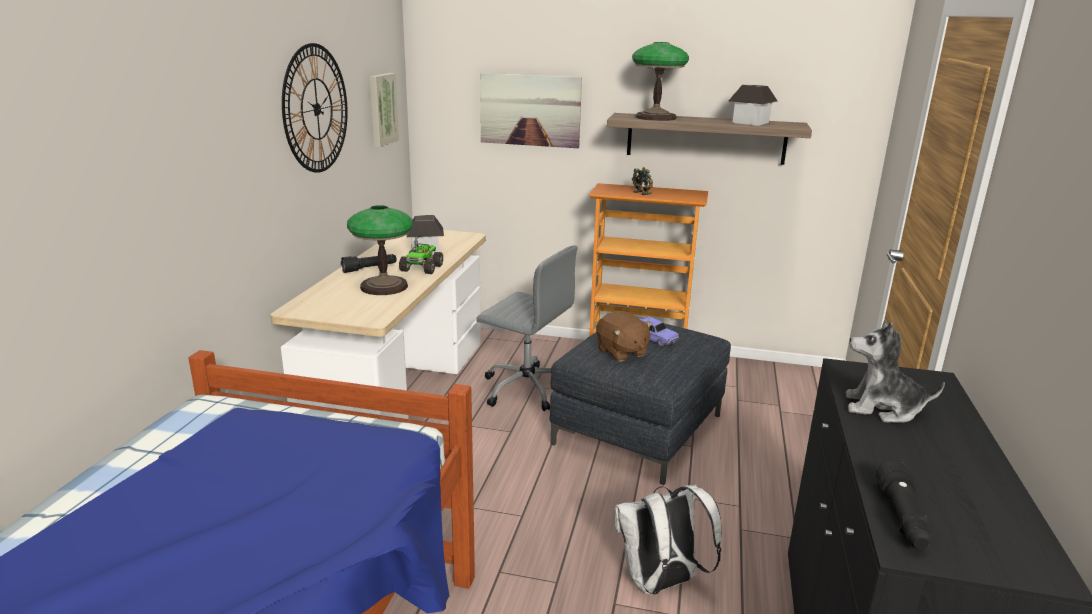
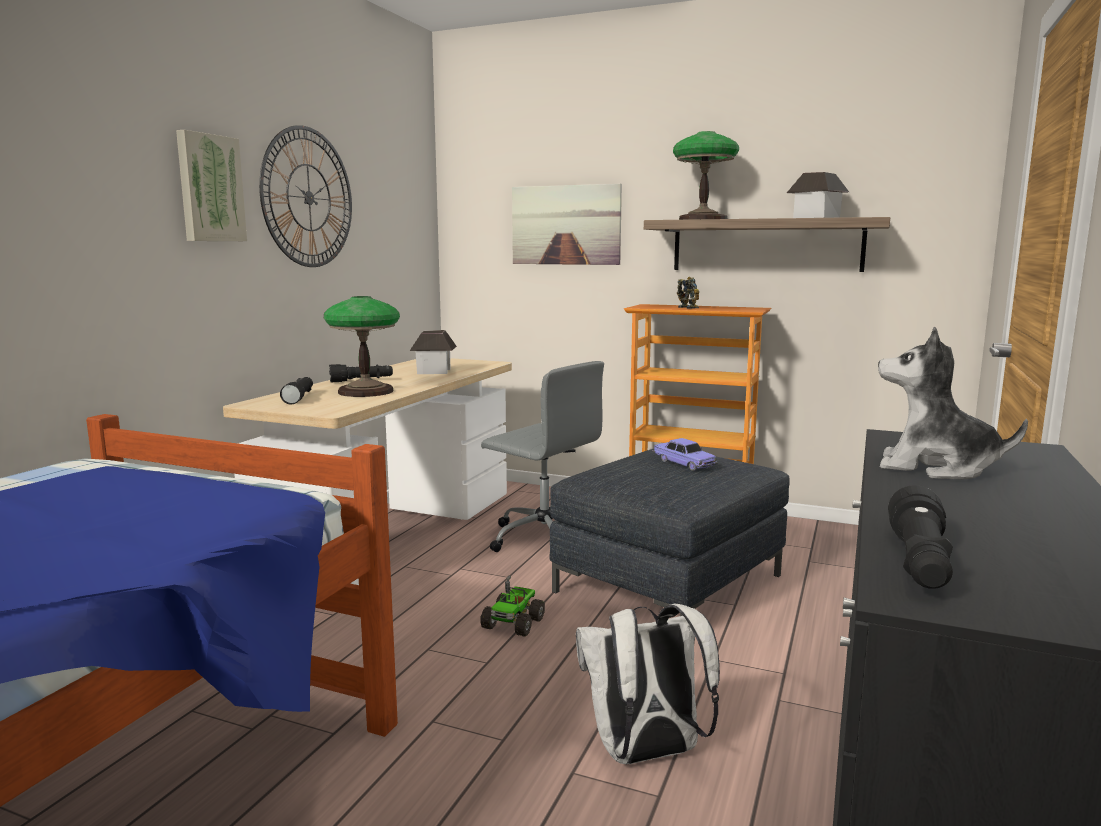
camera: 10 degrees right, 10 degrees down
picture [370,73,399,147] -> picture moved to [176,130,247,241]
toy truck [399,237,443,274] -> toy truck moved to [480,575,545,637]
brown plush toy [596,311,653,362] -> none
none -> black flashlight [280,377,313,404]

